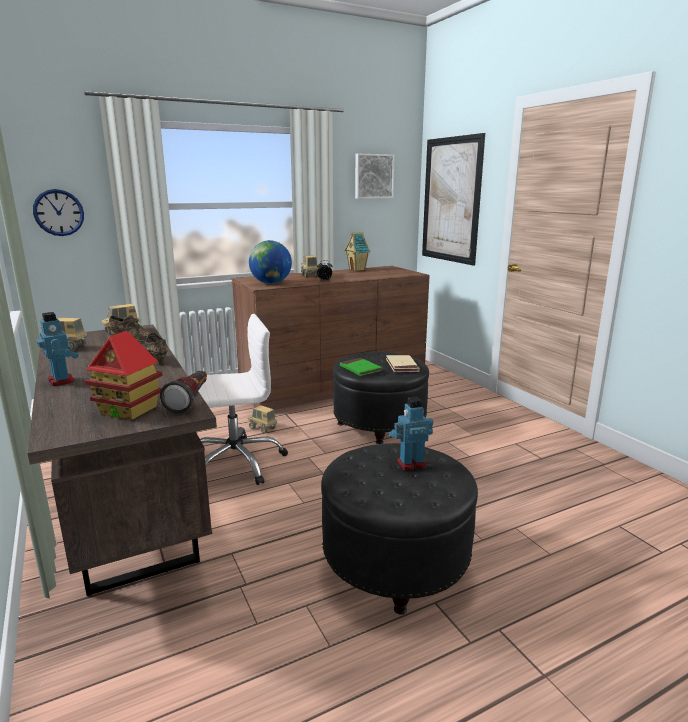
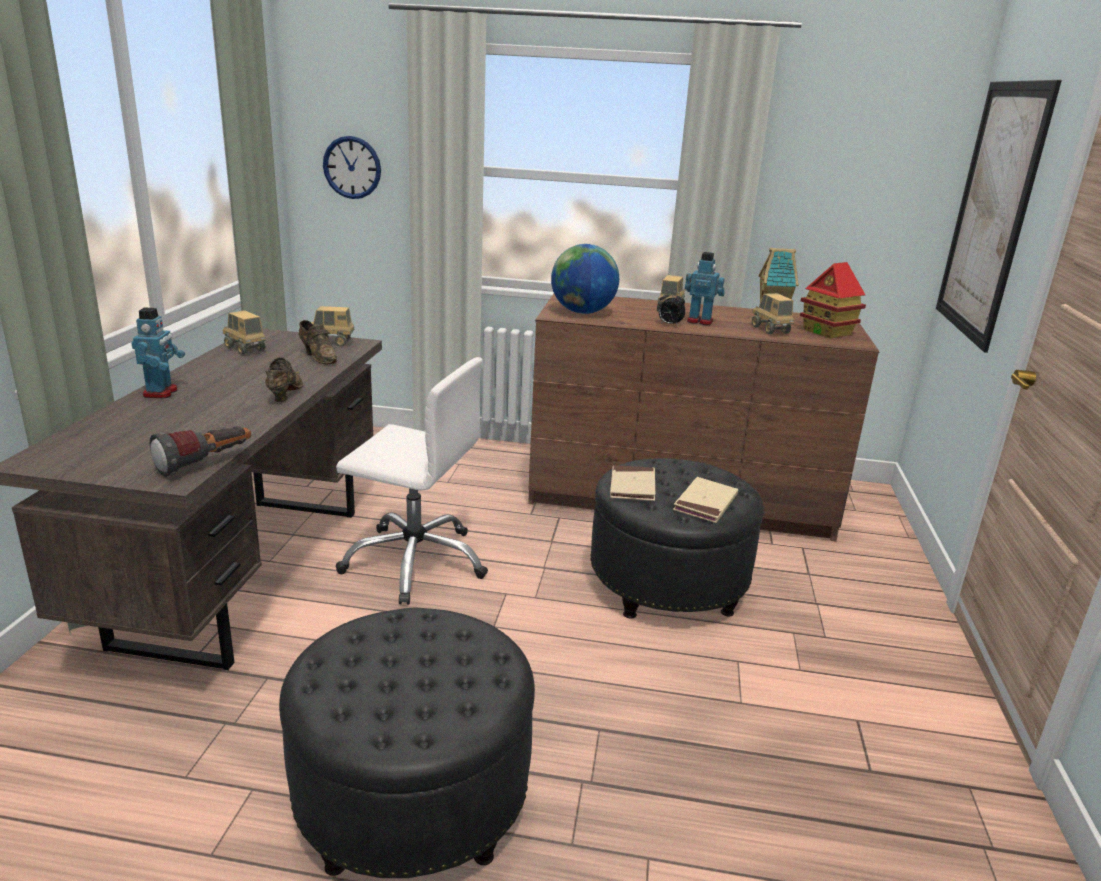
camera: 35 degrees right, 5 degrees up
toy house [85,331,163,420] -> toy house moved to [800,262,866,338]
toy truck [248,405,277,433] -> toy truck moved to [752,293,794,334]
green book [340,358,382,376] -> beige book [610,465,655,501]
picture [355,154,395,199] -> none
toy robot [389,397,433,471] -> toy robot moved to [685,252,725,325]

